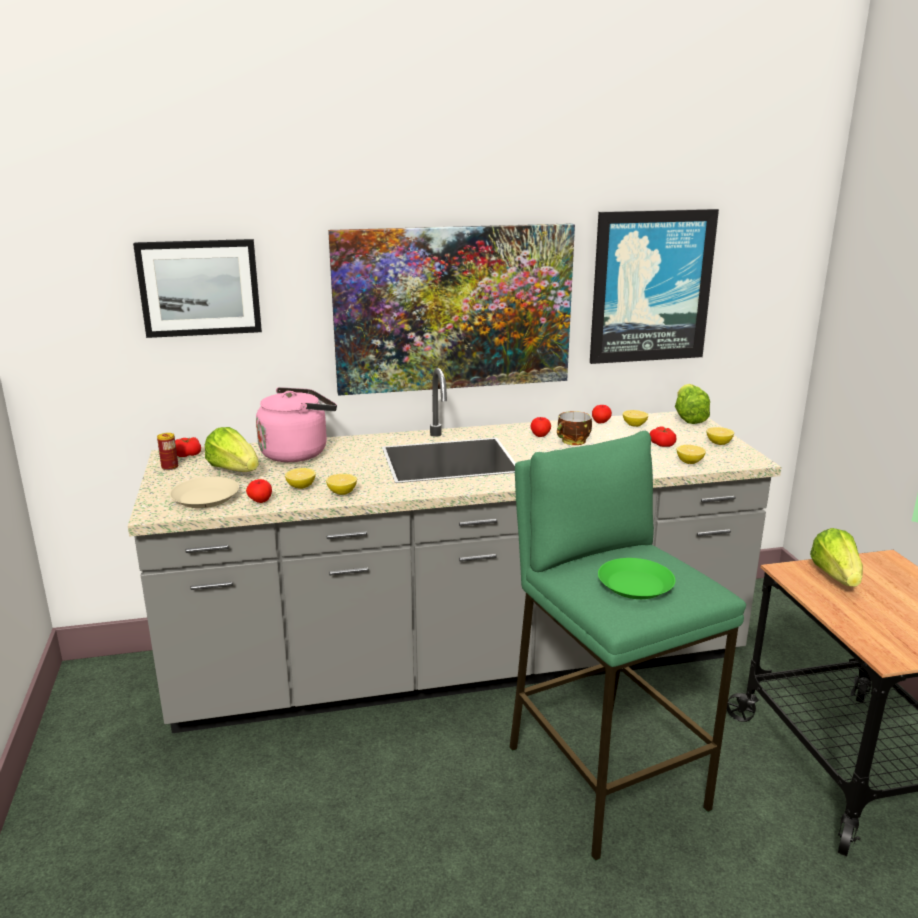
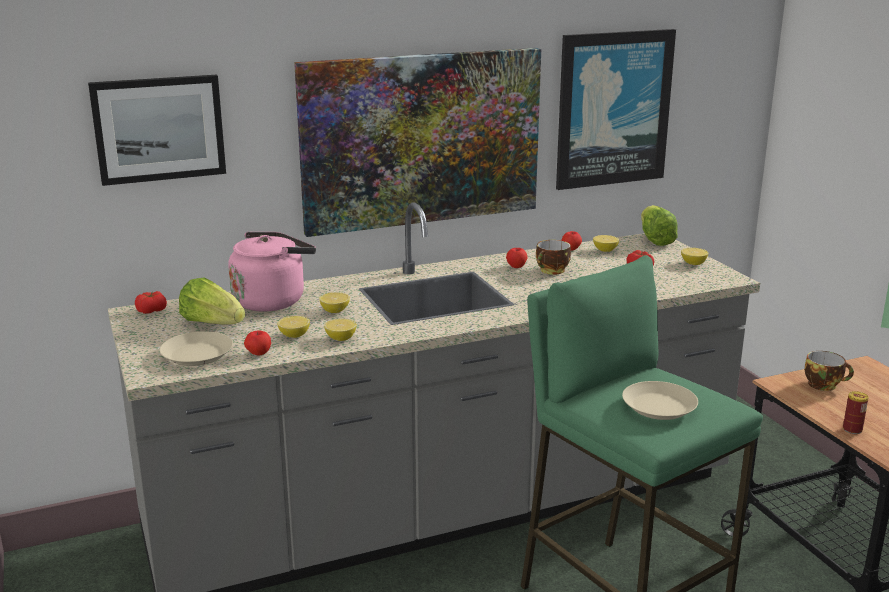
camera: 10 degrees left, 0 degrees up
can [157,433,178,470] -> can moved to [843,391,869,434]
green plate [598,558,675,599] -> beige plate [622,381,698,420]
lemon [677,445,706,464] -> lemon moved to [319,292,350,313]
lettuce [810,528,863,587] -> cup [804,351,854,391]

